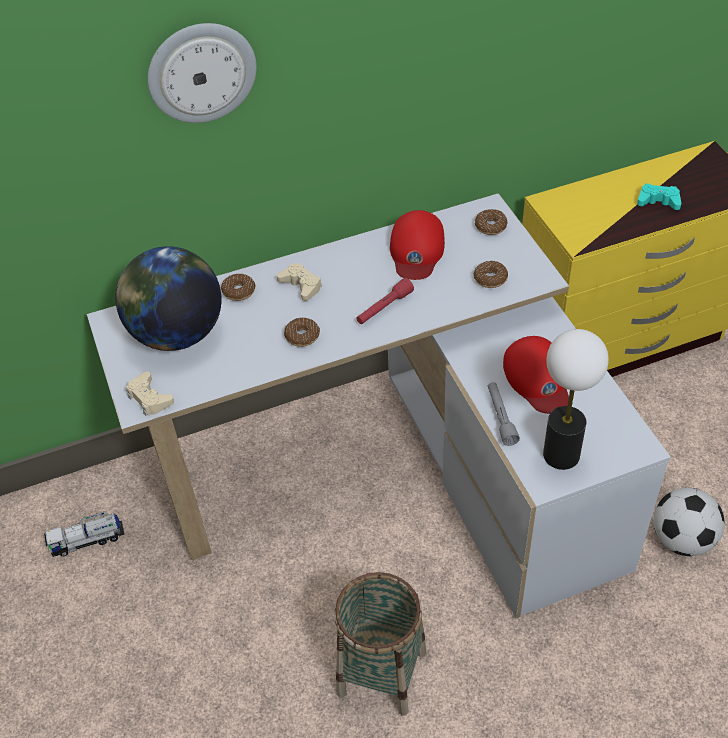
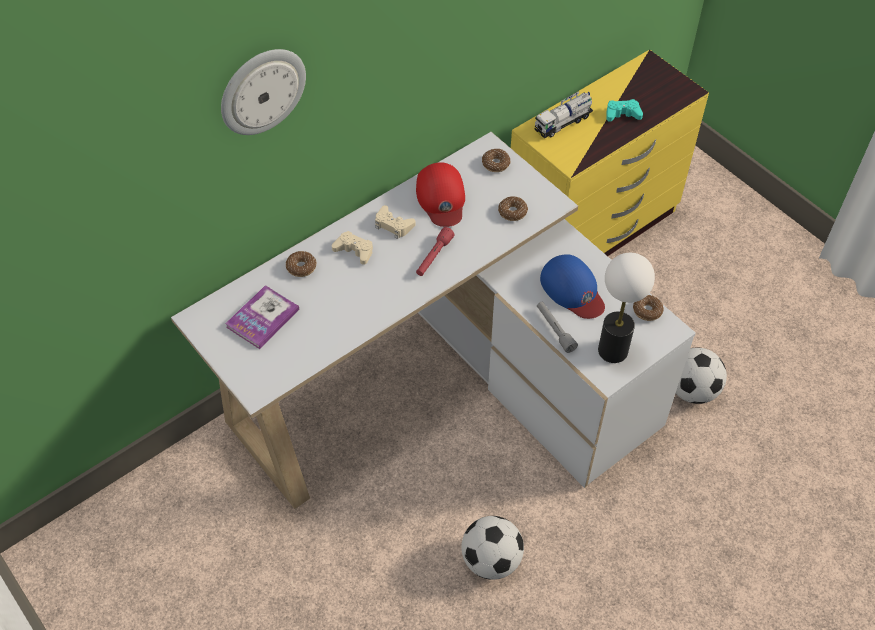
camera: 20 degrees left, 5 degrees up
toy truck [44,511,124,557] -> toy truck moved to [535,91,593,138]
globe [116,246,221,351] -> book [225,285,299,349]
beige game controller [126,372,174,416] -> beige game controller moved to [375,205,415,239]
donut [284,318,320,347] -> donut moved to [633,295,664,321]
basket [334,572,427,716] -> football [461,516,524,580]
red cap [503,336,569,414] -> blue cap [540,254,605,319]

